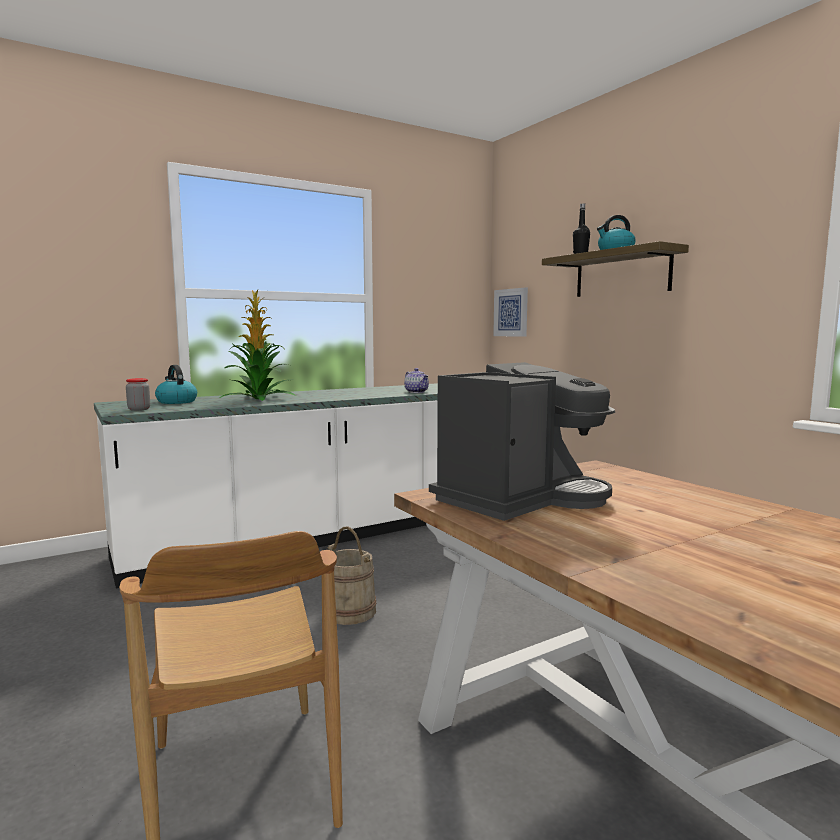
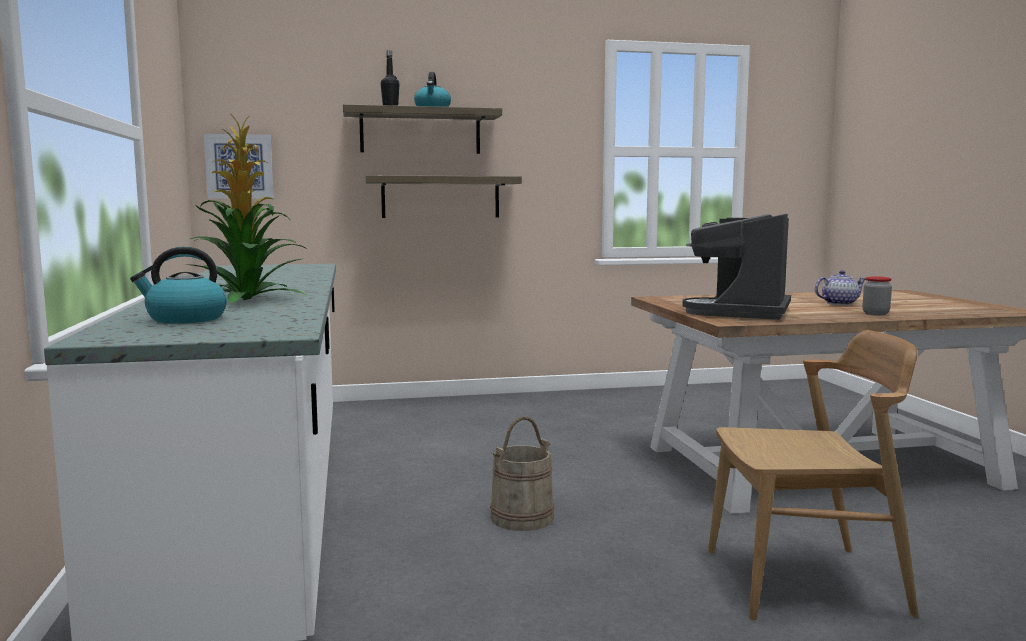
camera: 70 degrees left, 0 degrees up
jar [126,378,150,411] -> jar moved to [863,276,892,315]
teapot [404,368,429,393] -> teapot moved to [815,270,866,305]
coffee machine [429,362,615,521] -> coffee machine turned 135 degrees counterclockwise [682,214,791,320]
none -> shelf [365,175,522,218]

